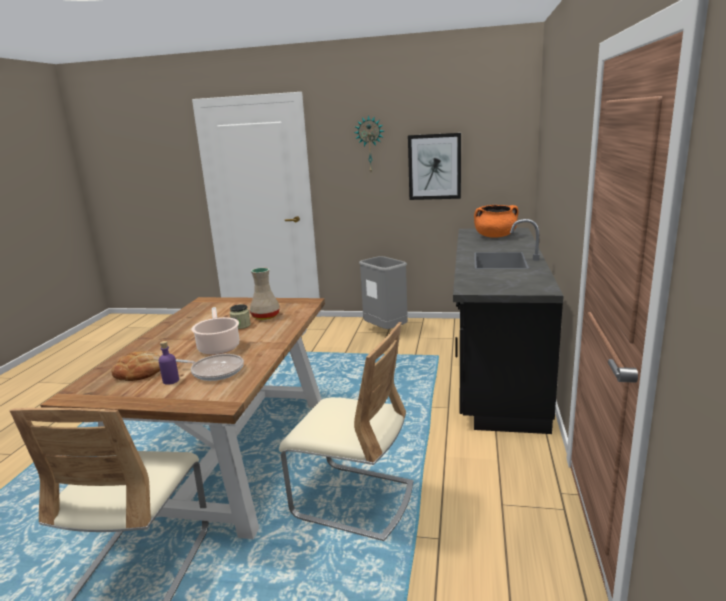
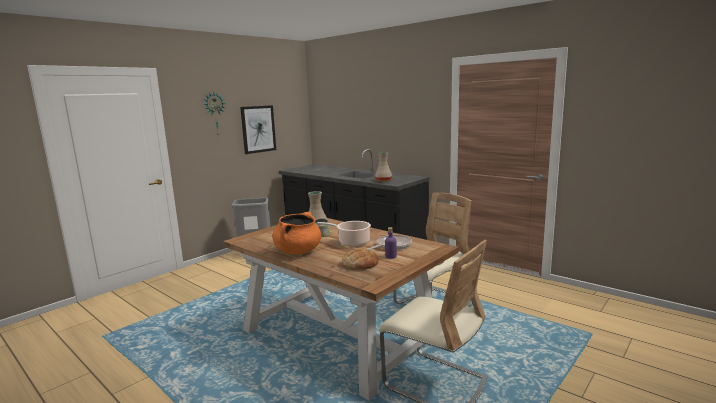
camera: 60 degrees left, 5 degrees down
orange cooking pot [474,205,519,238] -> orange cooking pot moved to [272,212,321,254]
none -> beige vase [375,152,392,182]

